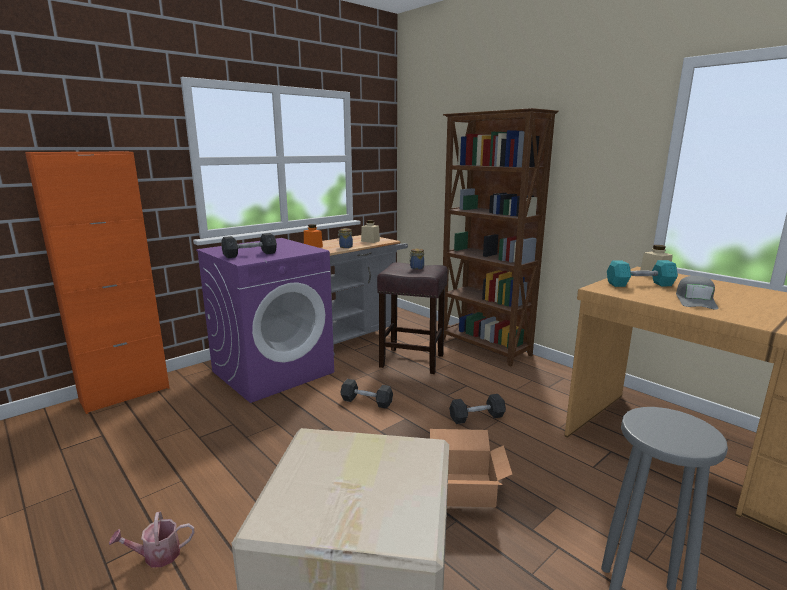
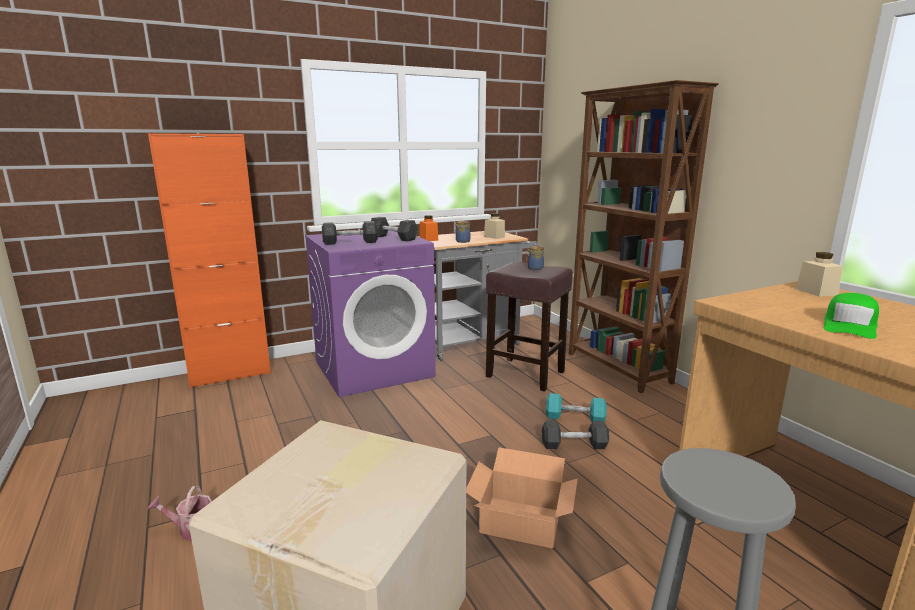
camera: 15 degrees right, 0 degrees up
grey dumbbell [340,379,393,409] -> grey dumbbell moved to [371,217,418,241]
turquoise dumbbell [607,260,678,287] -> turquoise dumbbell moved to [546,393,607,422]
grey cap [676,276,719,310] -> green cap [824,293,879,339]

